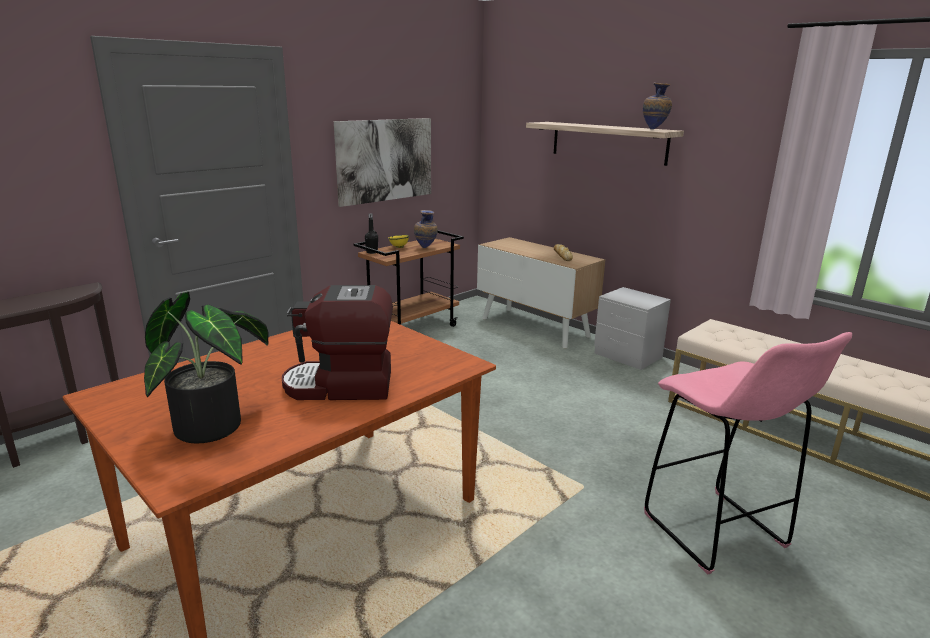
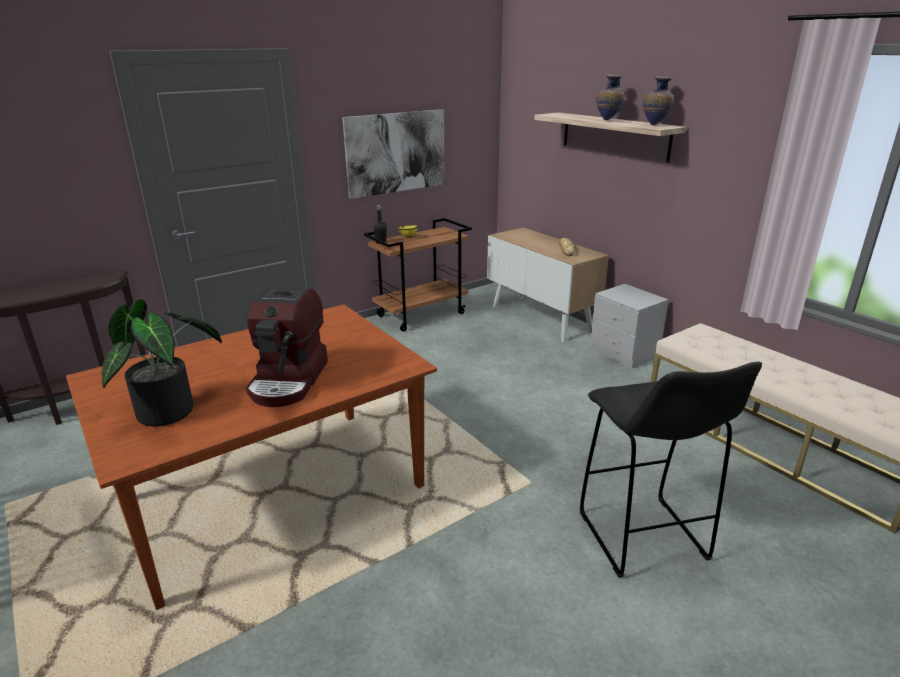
camera: 10 degrees right, 5 degrees up
coffee machine [282,285,393,400] -> coffee machine turned 90 degrees counterclockwise [246,287,328,407]
vase [414,210,438,248] -> vase moved to [597,74,624,120]
pink stool [644,332,852,575] -> black stool [580,362,762,578]

